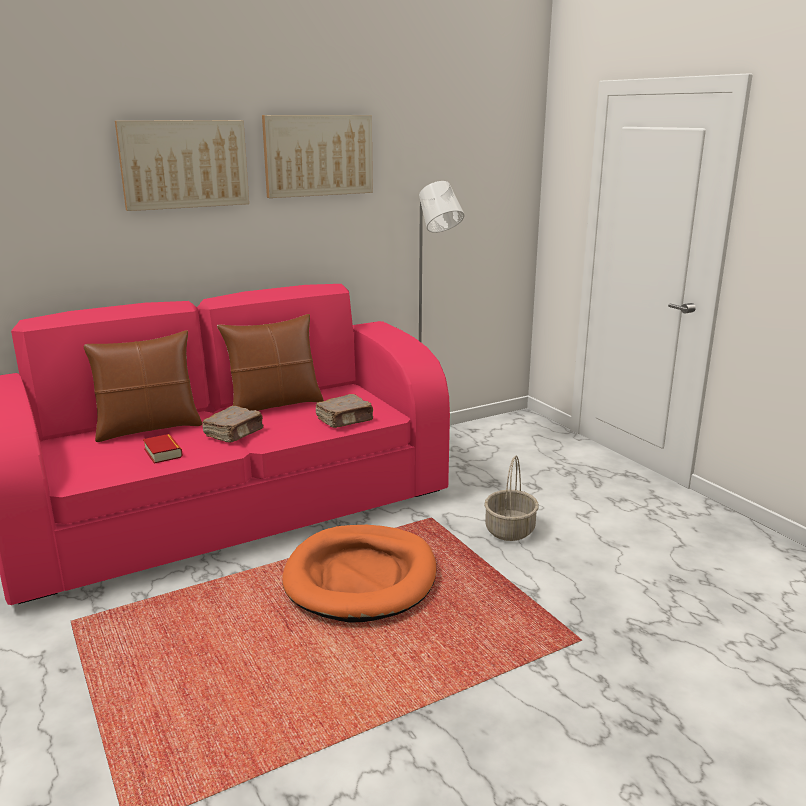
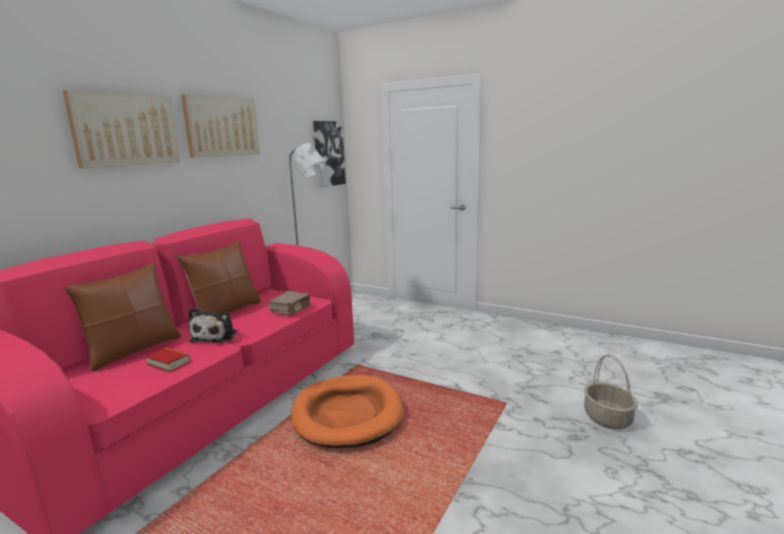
camera: 30 degrees left, 5 degrees down
brown book [202,406,264,443] -> plush toy [189,308,237,343]
basket [484,456,539,541] -> basket moved to [584,354,638,429]
none -> picture [313,121,346,188]

